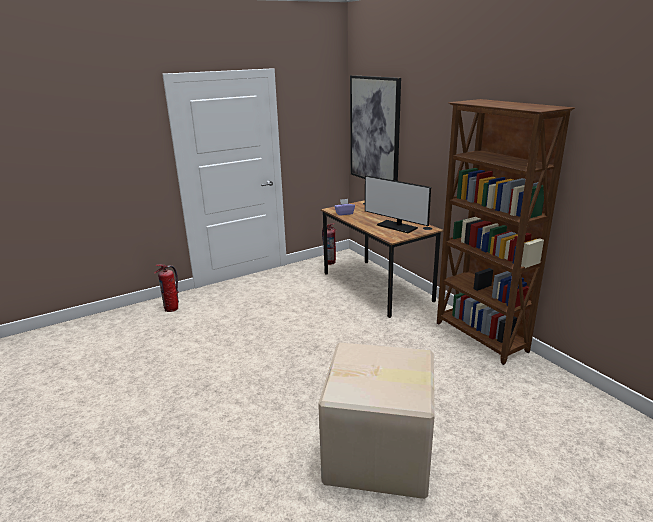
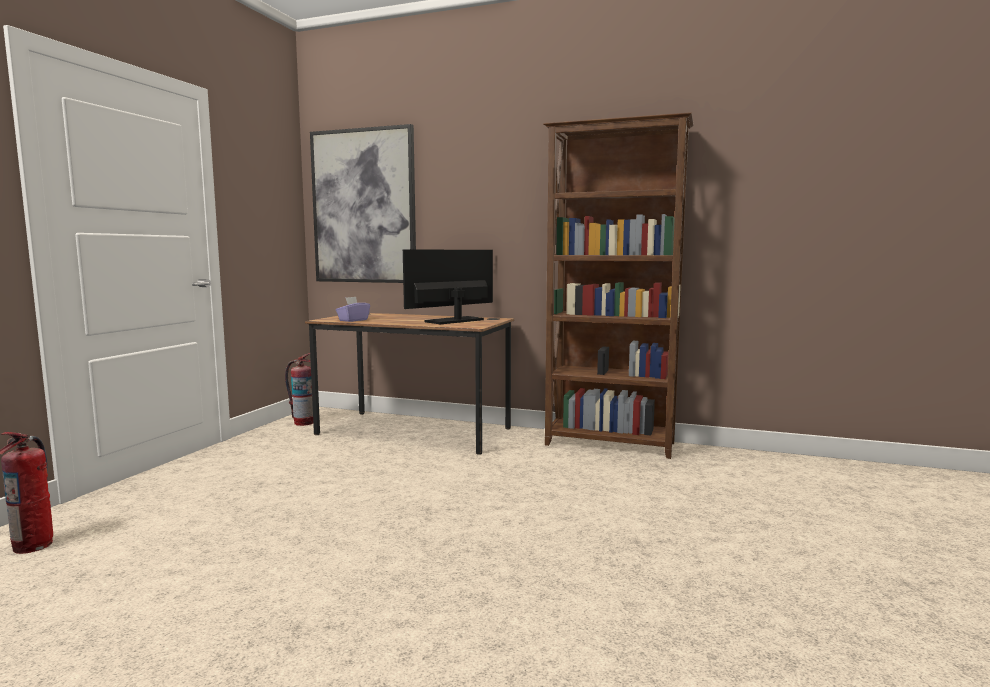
camera: 40 degrees left, 15 degrees down
cardboard box [318,343,435,499] -> none
monitor [365,176,431,233] -> monitor turned 135 degrees clockwise [403,250,493,324]

